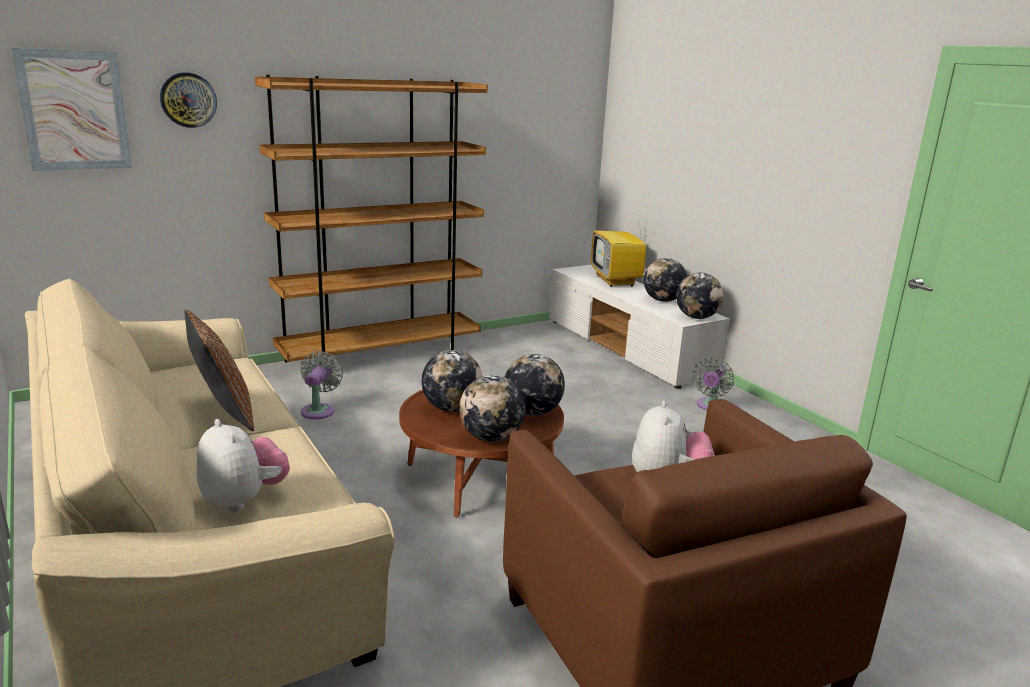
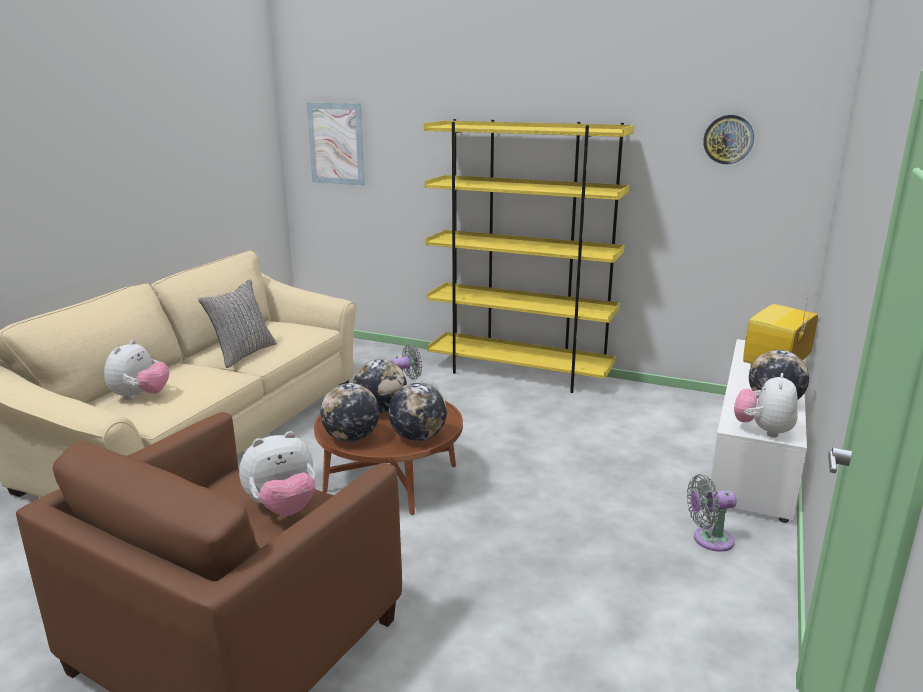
camera: 55 degrees right, 0 degrees up
wall clock [160,72,217,128] -> wall clock moved to [703,115,754,164]
brown pillow [184,309,254,432] -> grey pillow [198,280,277,368]
brown bookcase [255,75,488,363] -> yellow bookcase [424,119,634,393]
globe [676,273,724,319] -> plush toy [734,373,798,438]

